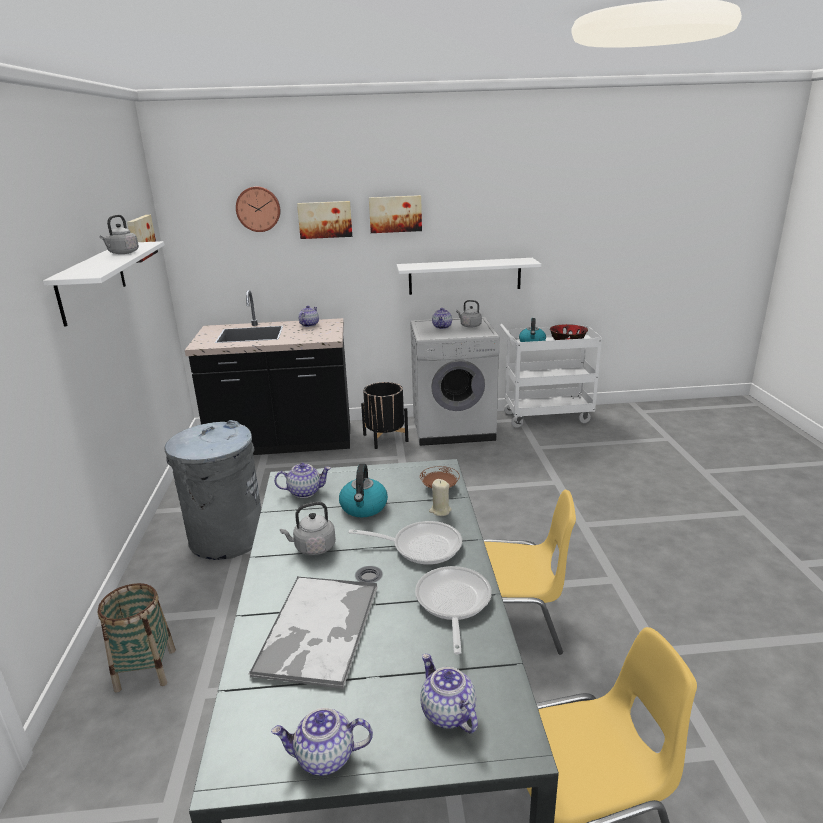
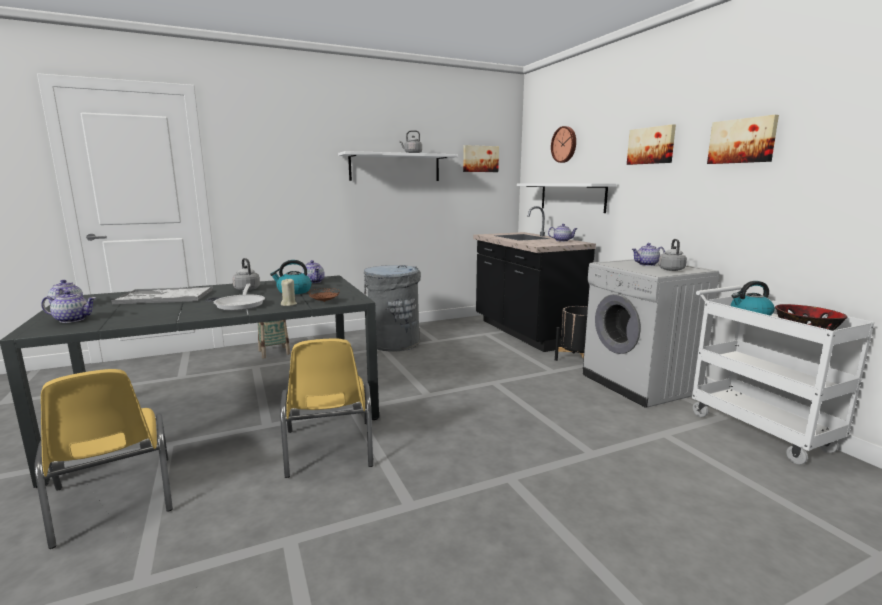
camera: 70 degrees right, 10 degrees down
picture [297,201,352,239] -> picture moved to [707,115,779,164]
white shelf [397,258,541,295] -> white shelf moved to [517,183,616,213]
frying pan [415,566,492,654] -> none
teapot [420,653,478,733] -> teapot turned 45 degrees clockwise [41,290,96,323]

